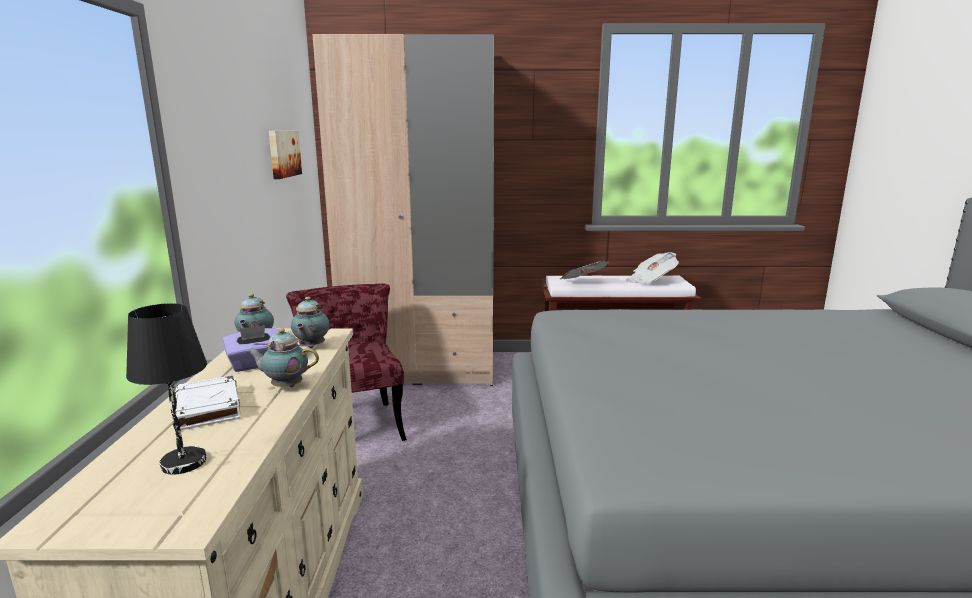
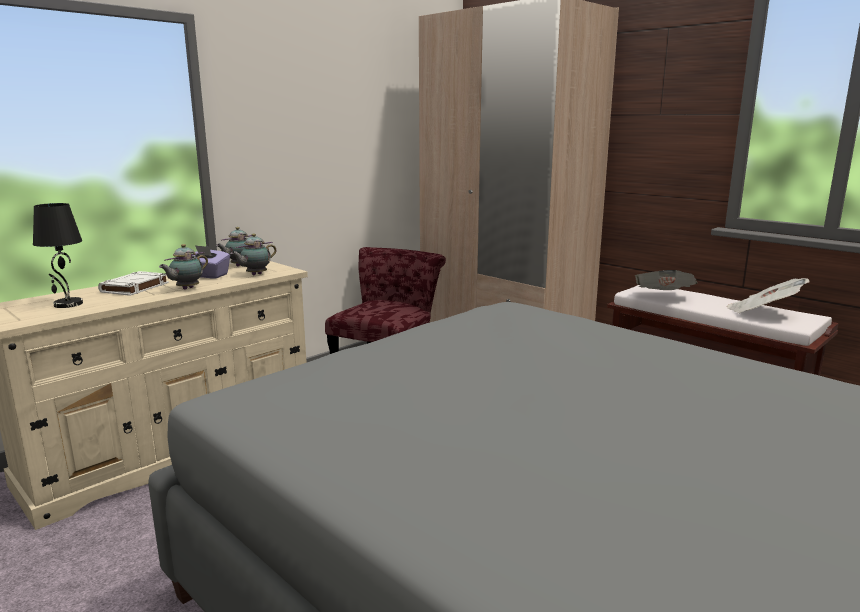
camera: 45 degrees right, 0 degrees up
teapot [247,328,319,387] -> teapot turned 105 degrees counterclockwise [159,244,208,290]
picture [269,131,302,179] -> none

